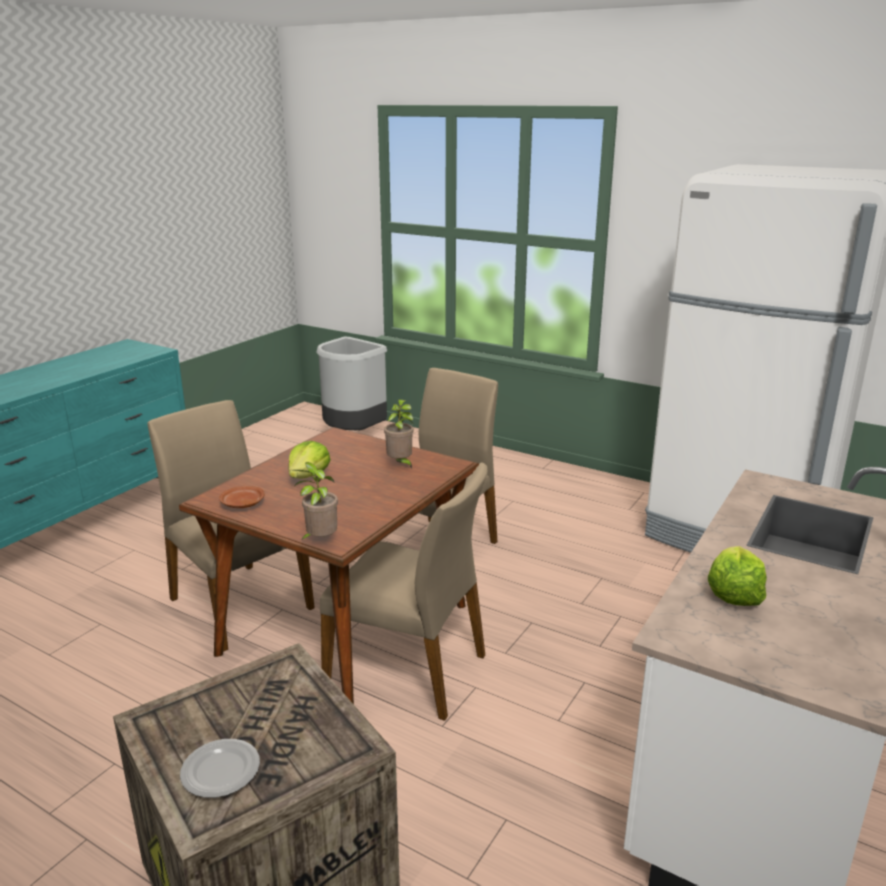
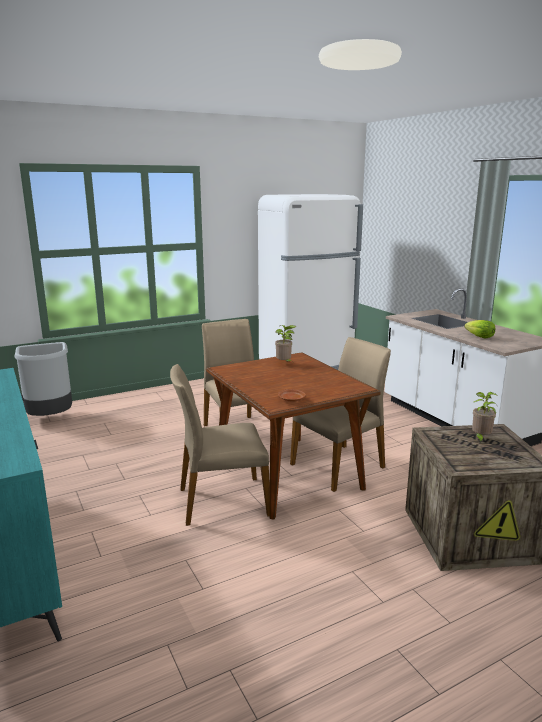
camera: 60 degrees left, 5 degrees down
plate [180,739,260,798] -> none
lettuce [288,441,331,479] -> none
potted plant [294,462,338,541] -> potted plant moved to [472,392,498,443]

